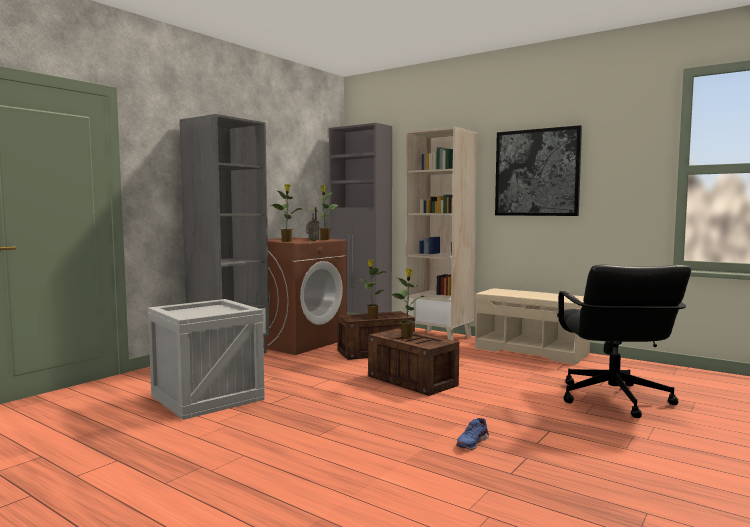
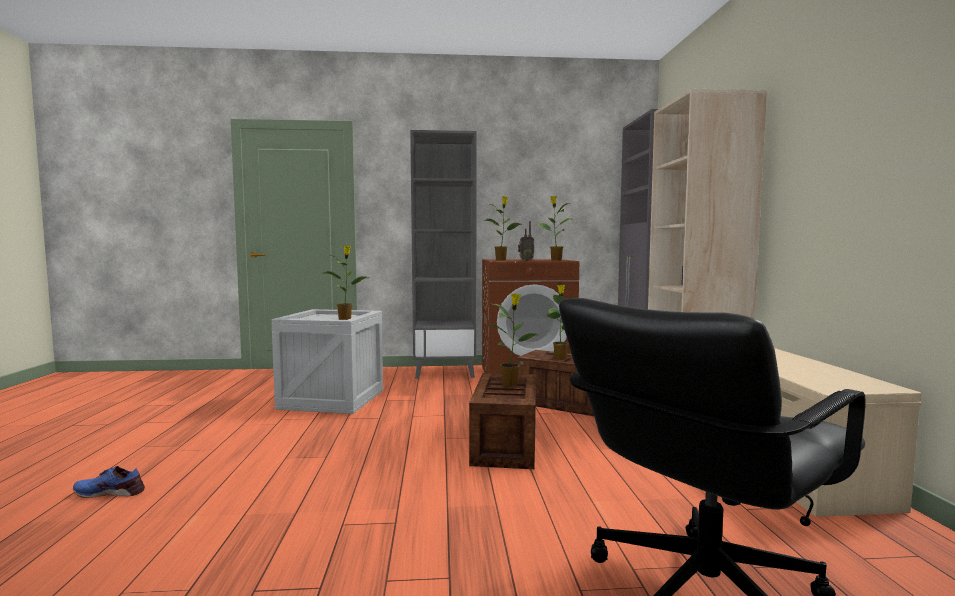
camera: 50 degrees right, 0 degrees up
blue shoe [456,418,489,450] -> blue shoe moved to [73,466,145,498]
picture [495,125,582,216] -> none
none -> potted plant [324,245,368,320]

